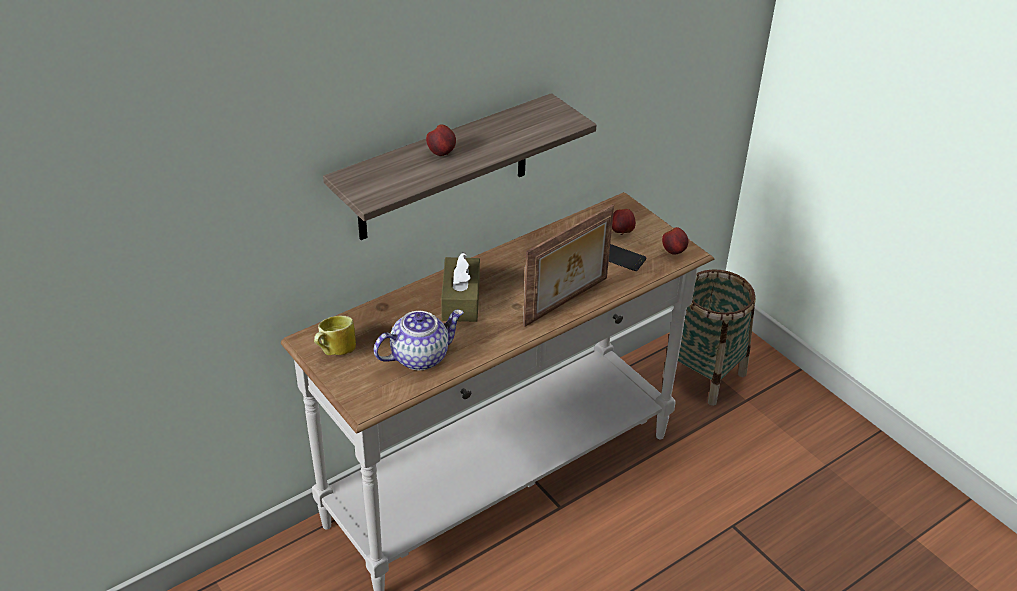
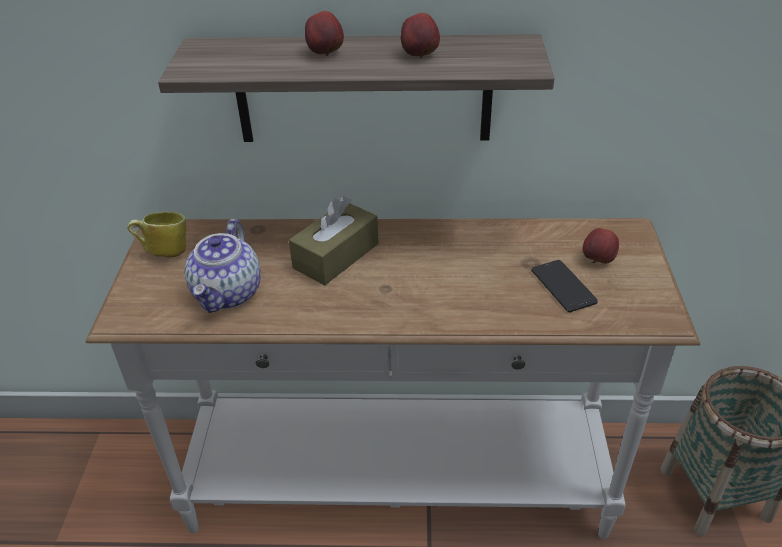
camera: 40 degrees right, 0 degrees up
teapot [374,310,464,370] -> teapot turned 90 degrees clockwise [185,219,261,313]
picture frame [523,204,614,327] -> none
apple [662,227,689,255] -> apple moved to [401,13,440,58]

